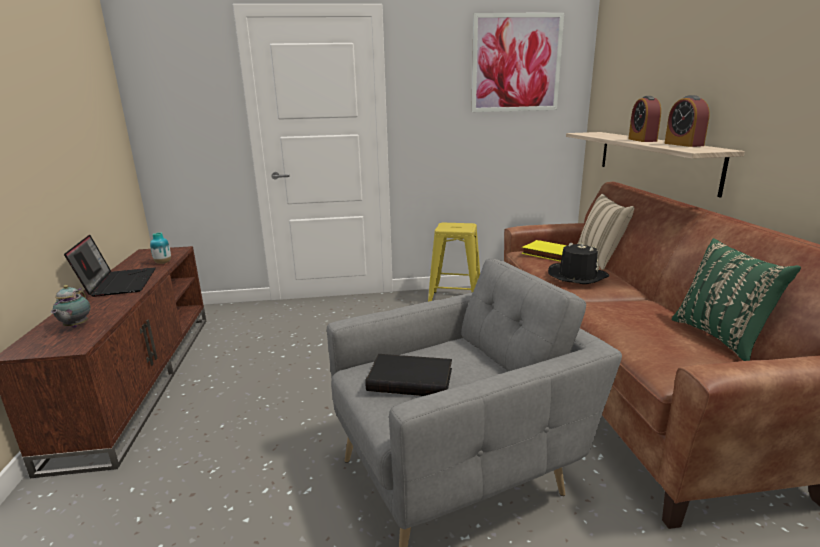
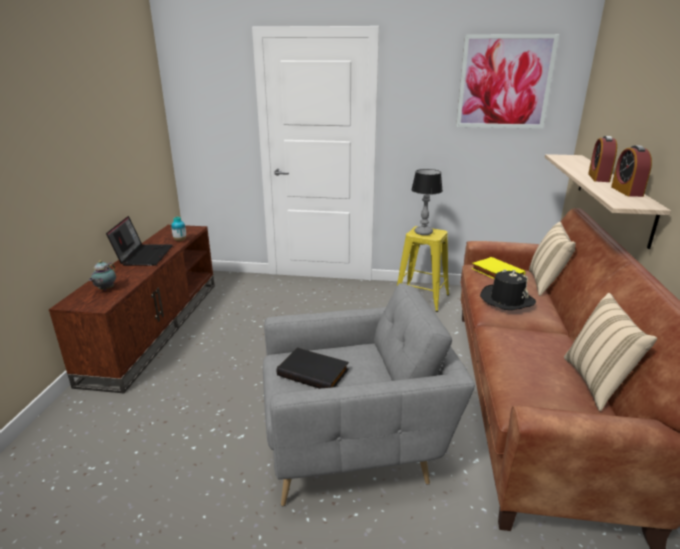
camera: 15 degrees right, 5 degrees up
green pillow [672,238,801,361] -> beige pillow [564,293,657,411]
none -> table lamp [411,169,443,235]

